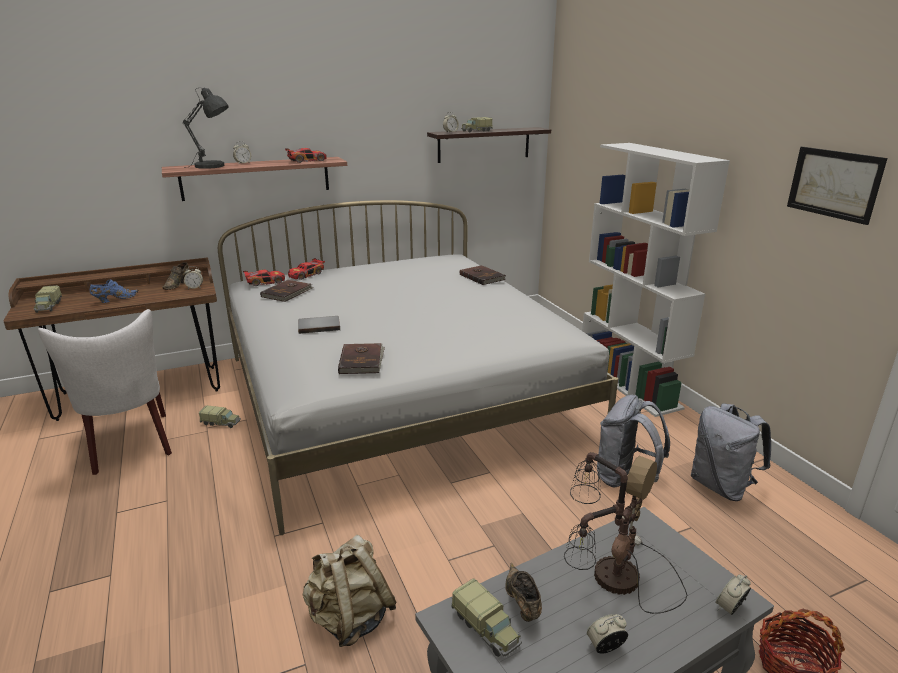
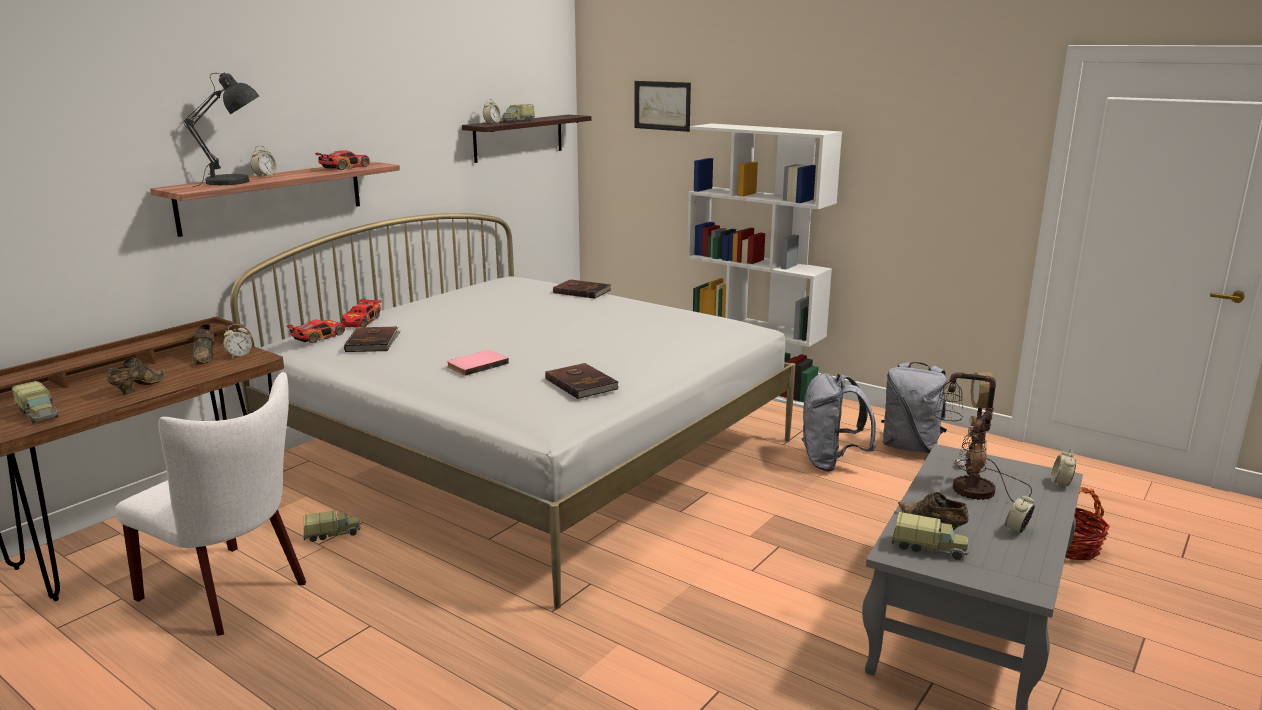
camera: 30 degrees left, 5 degrees down
blue shoe [90,279,138,303] -> brown shoe [107,357,166,394]
grey book [298,316,340,334] -> pink book [447,350,509,376]
beige backpack [303,535,397,647] -> none
picture [787,147,888,225] -> picture moved to [634,81,691,132]

